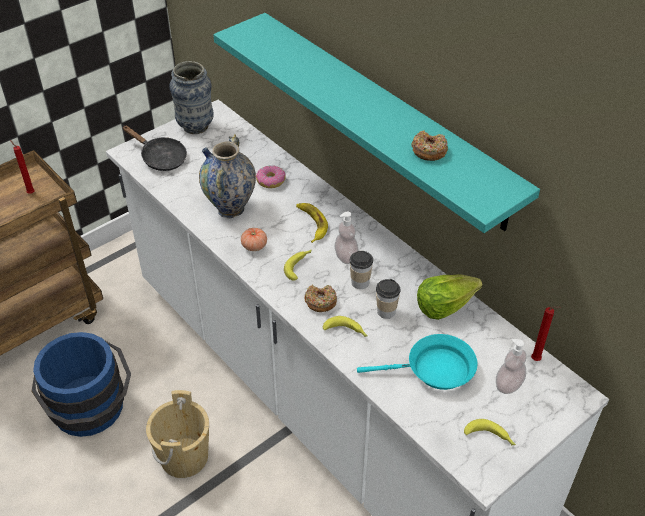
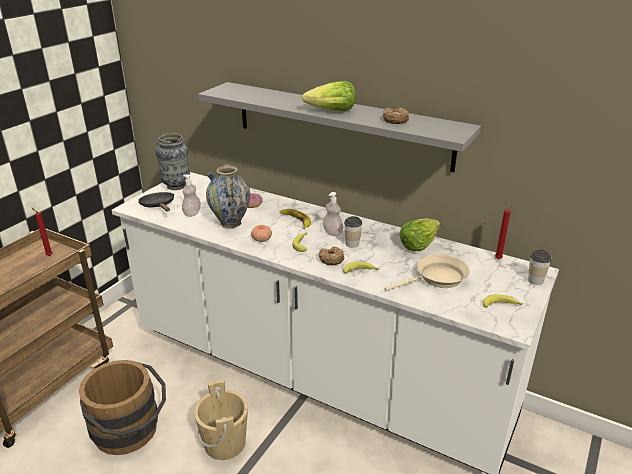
camera: 20 degrees left, 15 degrees down
blue bucket [32,332,131,437] -> brown bucket [79,360,166,455]
black frying pan [122,126,187,171] -> black frying pan turned 135 degrees counterclockwise [138,192,174,212]
turquoise shelf [213,13,540,233] -> grey shelf [198,82,481,172]
turquoise frying pan [357,334,478,390] -> beige frying pan [385,254,470,291]
cup [376,279,401,319] -> cup moved to [528,249,552,285]
soap dispenser [496,339,527,394] -> soap dispenser moved to [182,174,201,217]
none -> lettuce [302,81,355,111]

